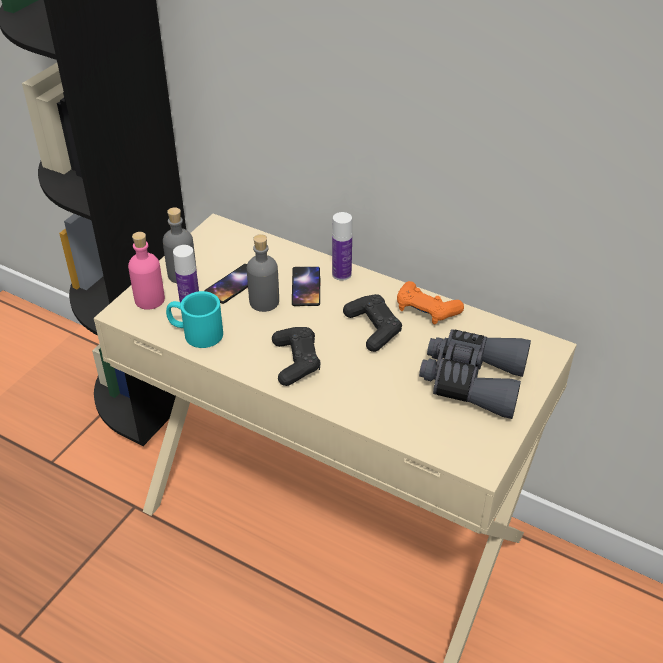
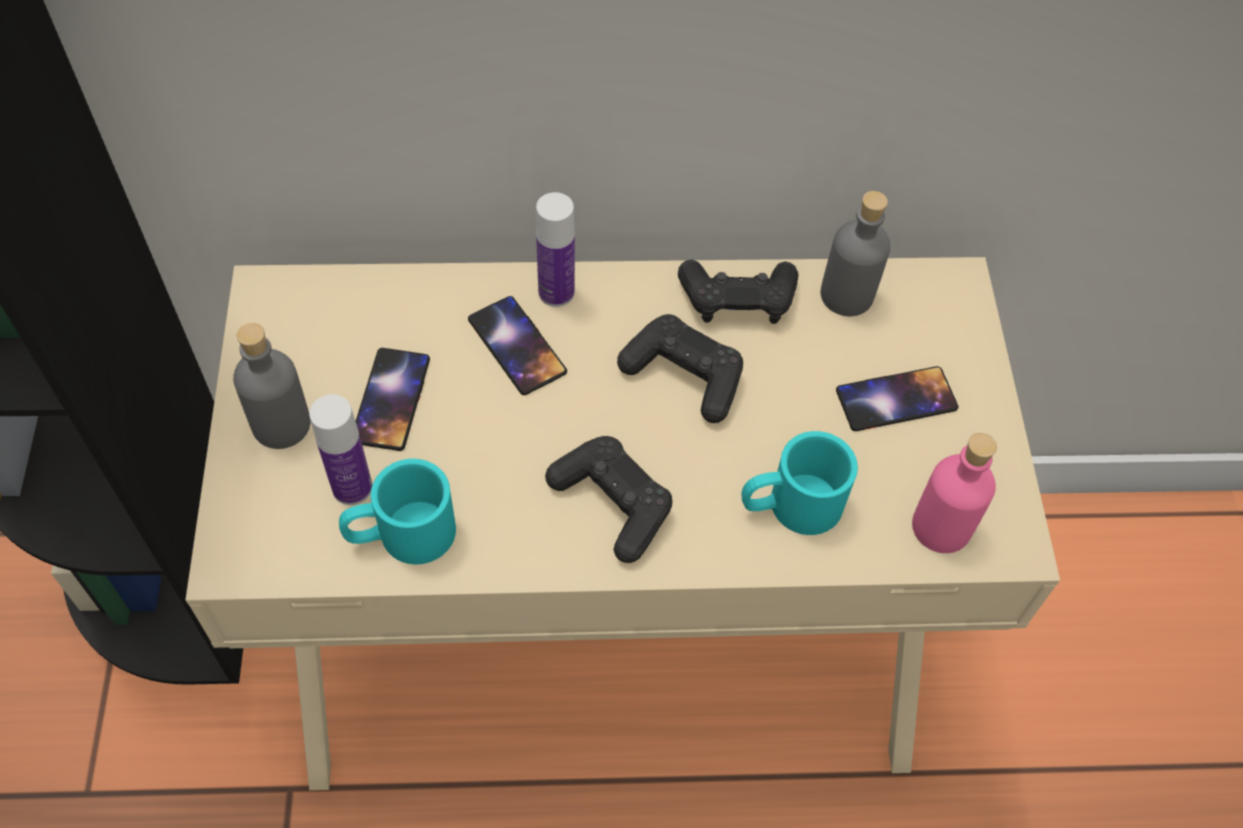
camera: 35 degrees left, 15 degrees up
pink bottle [128,232,165,310] -> pink bottle moved to [912,433,997,553]
grey bottle [247,234,279,312] -> grey bottle moved to [821,191,891,316]
orange game controller [397,281,464,324] -> black game controller [678,260,798,324]
grey binoculars [419,329,531,419] -> phone [836,366,959,431]
none -> turquoise mug [741,431,858,535]

